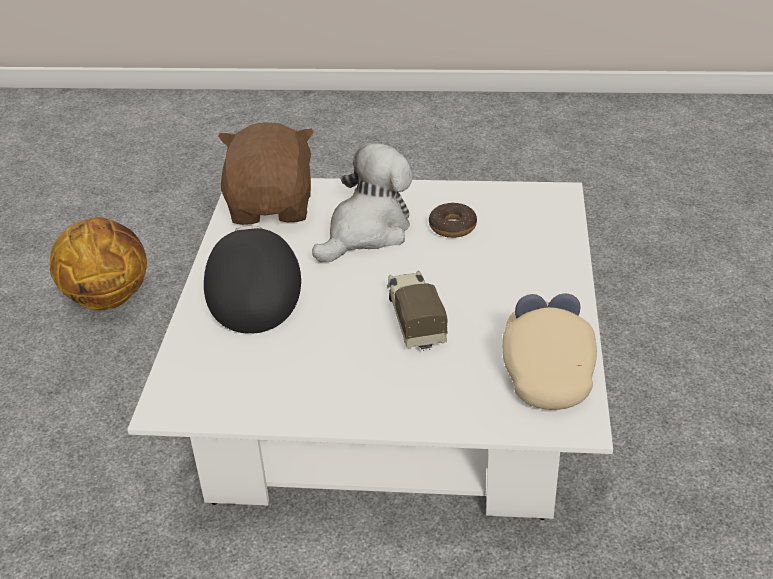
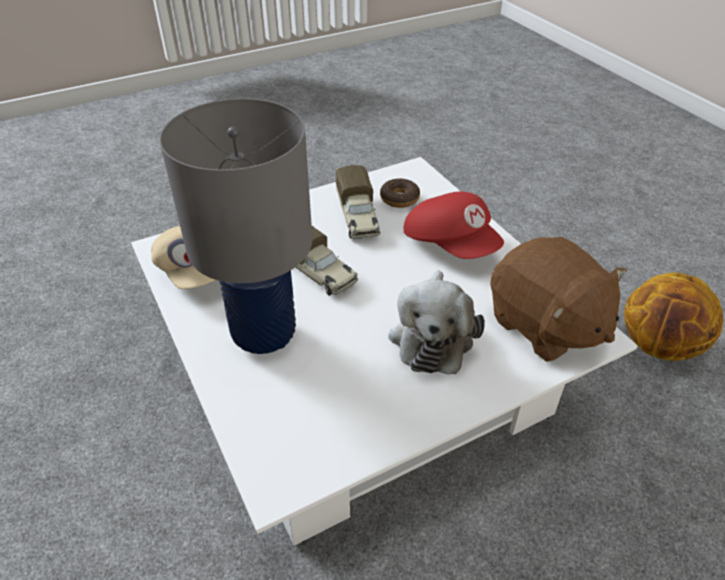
camera: 145 degrees right, 5 degrees up
black cap [204,226,301,334] -> red cap [404,191,504,259]
donut [429,203,477,238] -> donut moved to [380,178,420,208]
none -> grey table lamp [159,98,312,354]
none -> toy truck [335,165,381,239]

